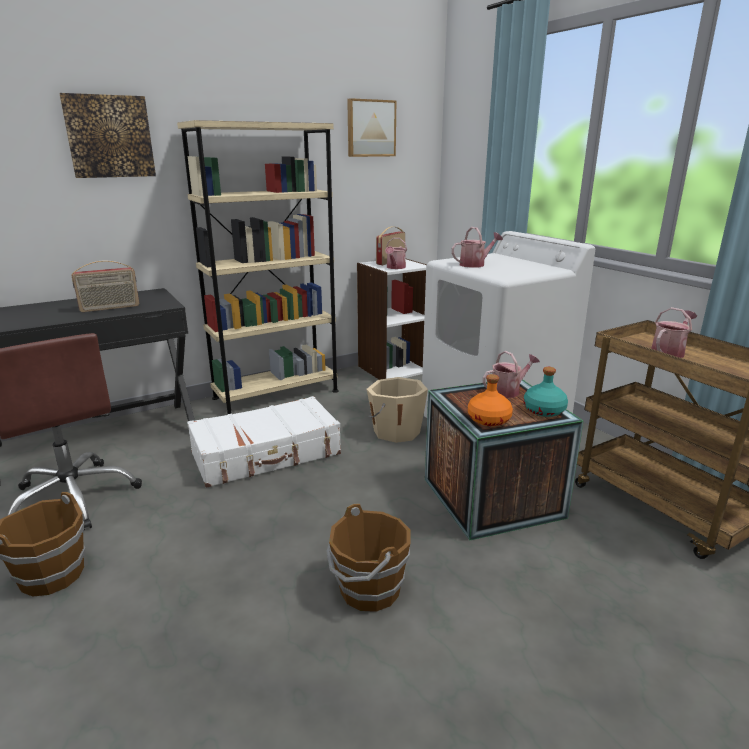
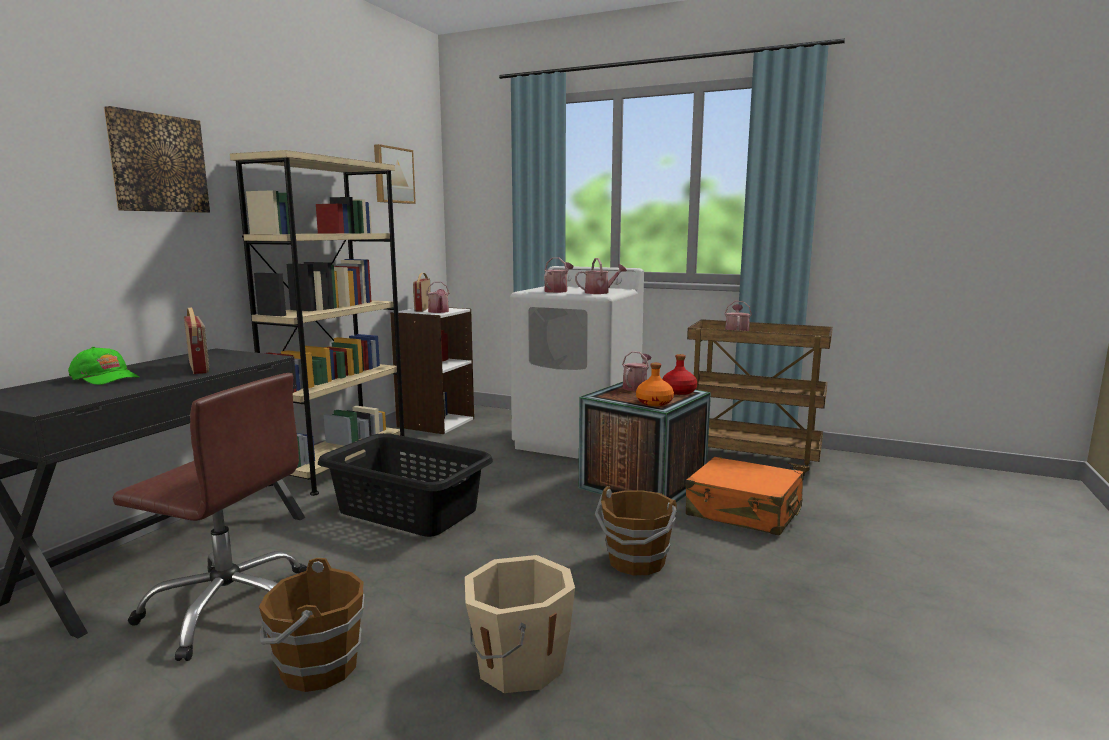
camera: 35 degrees left, 10 degrees down
radio [72,261,139,312] -> radio turned 60 degrees counterclockwise [184,308,210,374]
white suitcase [187,396,341,488] -> black laundry basket [318,433,493,537]
beige bucket [367,377,428,443] -> beige bucket moved to [465,555,575,693]
turquoise bottle [524,367,568,417] -> red bottle [662,354,697,395]
none -> green cap [68,347,139,385]
none -> watering can [575,258,627,294]
none -> orange suitcase [686,457,804,536]

